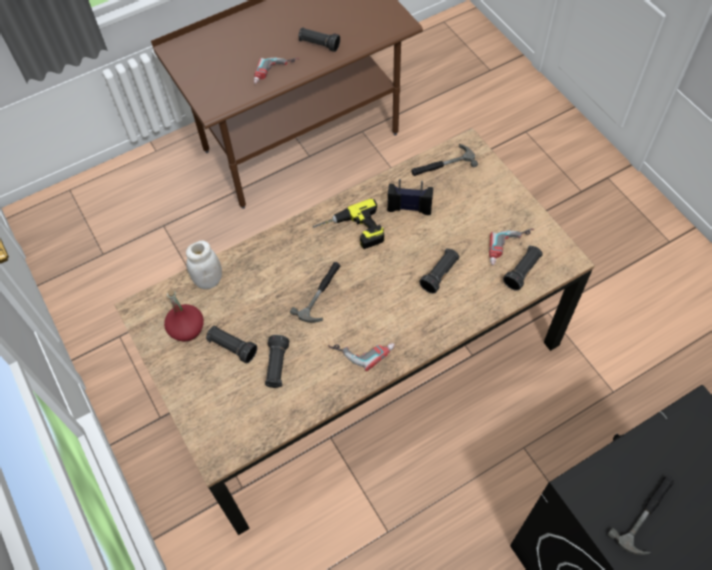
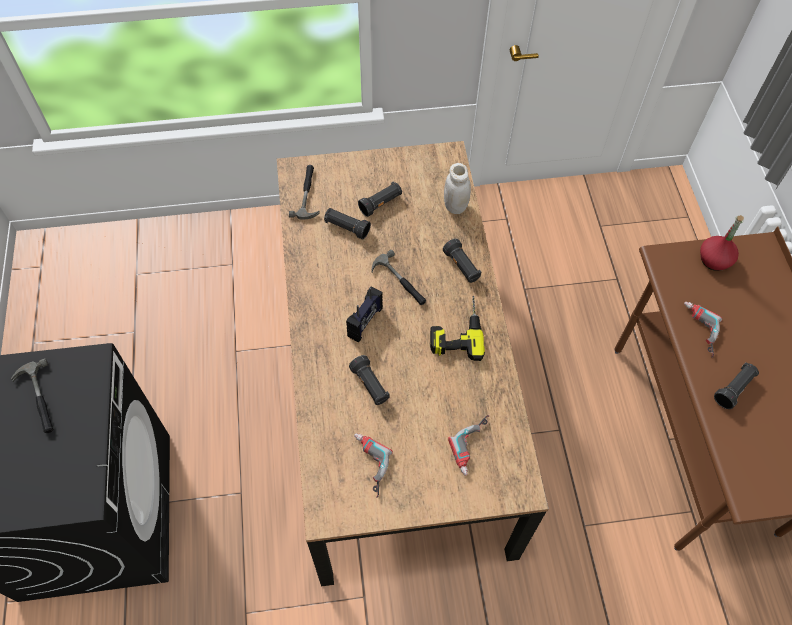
camera: 110 degrees right, 0 degrees up
red bottle [164,289,204,342] -> red bottle moved to [700,215,744,271]
power drill [328,343,395,371] -> power drill moved to [448,415,490,476]
radio [387,179,433,215] -> radio moved to [346,286,383,342]
hammer [412,144,478,176] -> hammer moved to [289,165,320,219]
black flashlight [503,246,543,291] -> black flashlight moved to [443,239,481,283]

